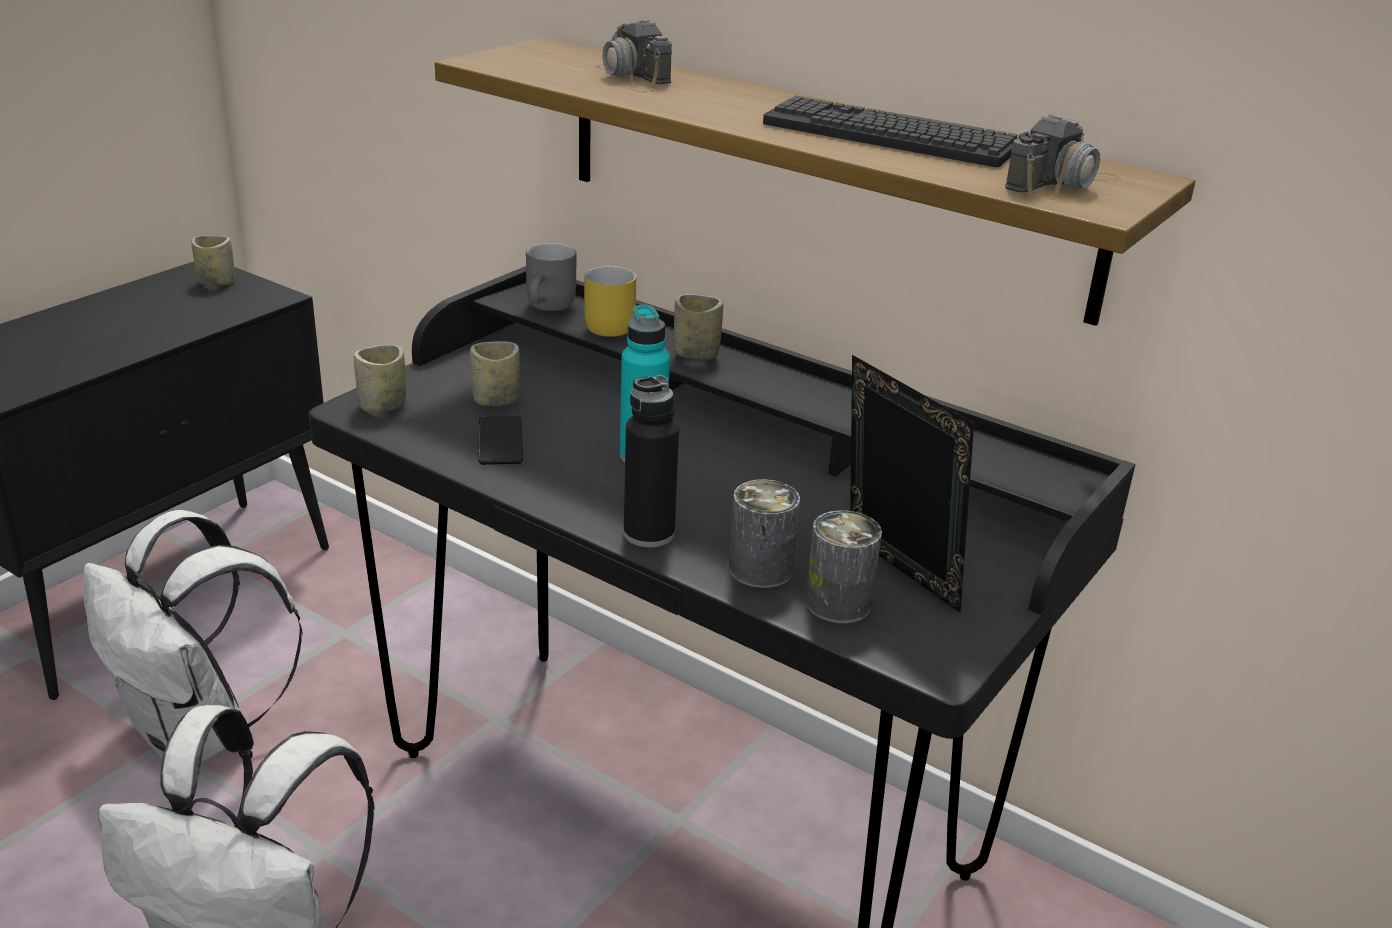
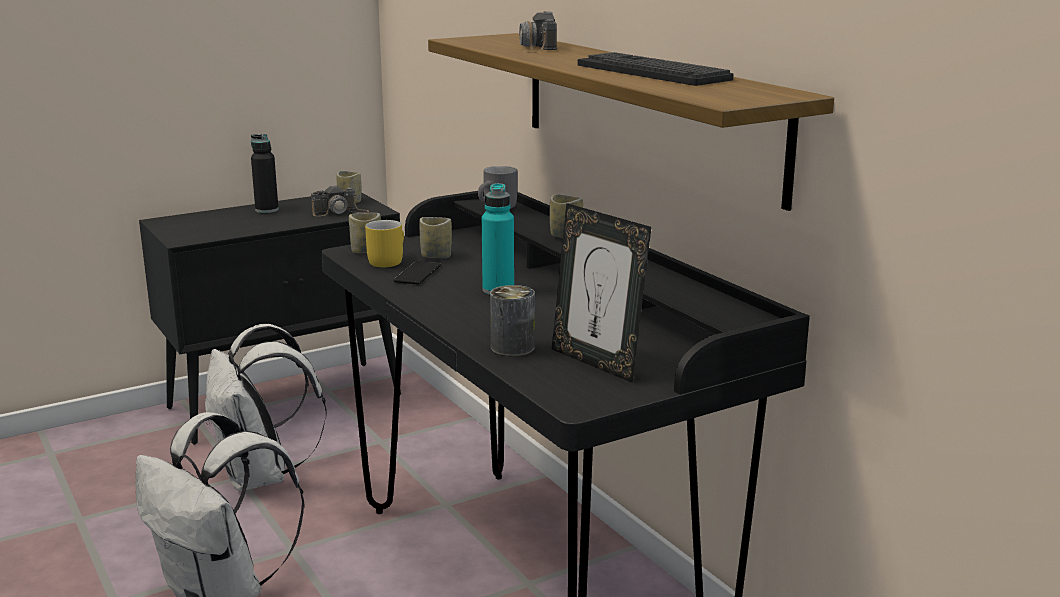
camera: 25 degrees right, 10 degrees down
yellow mug [584,266,636,337] -> yellow mug moved to [365,220,404,267]
black bottle [624,375,679,548] -> black bottle moved to [251,134,279,213]
can [805,510,882,623] -> none
picture frame [850,355,974,612] -> picture frame turned 150 degrees clockwise [552,203,651,382]
camera [1005,114,1121,200] -> camera moved to [311,185,369,216]

